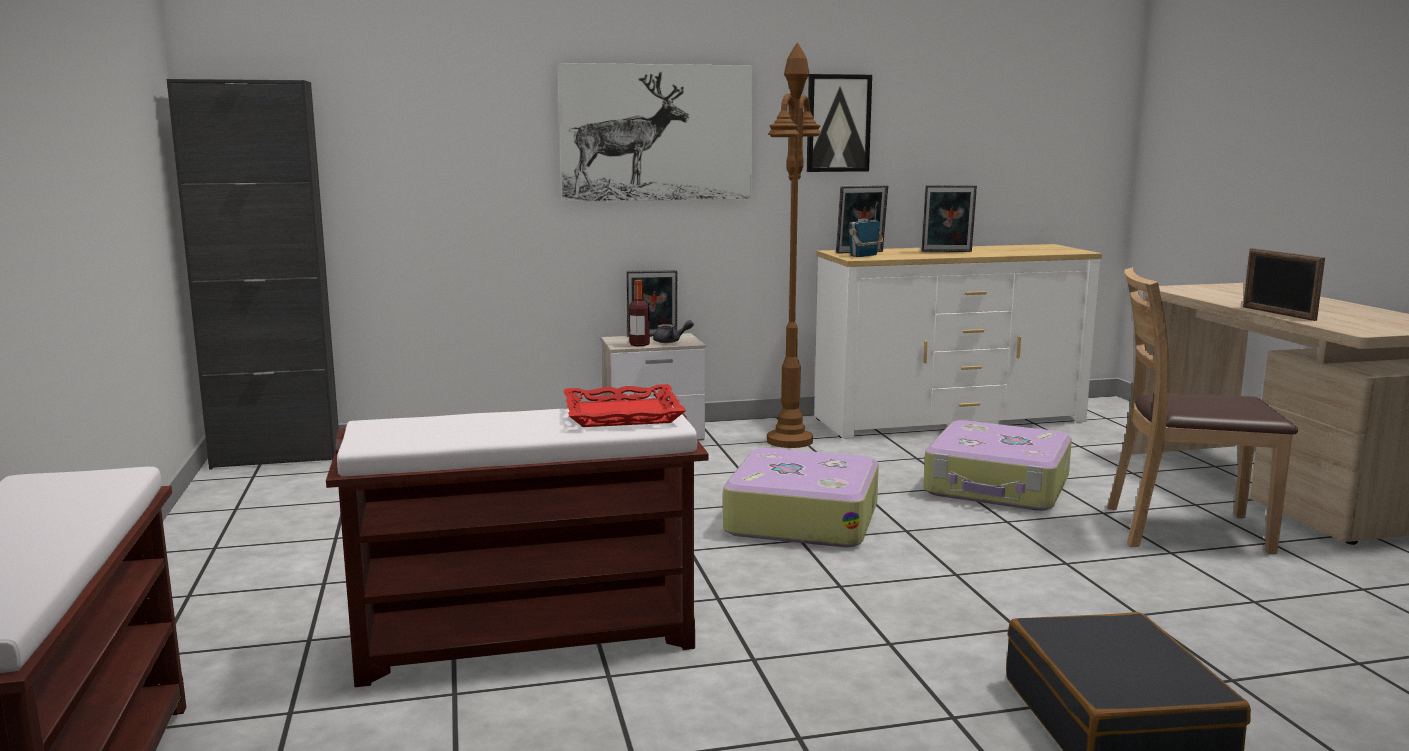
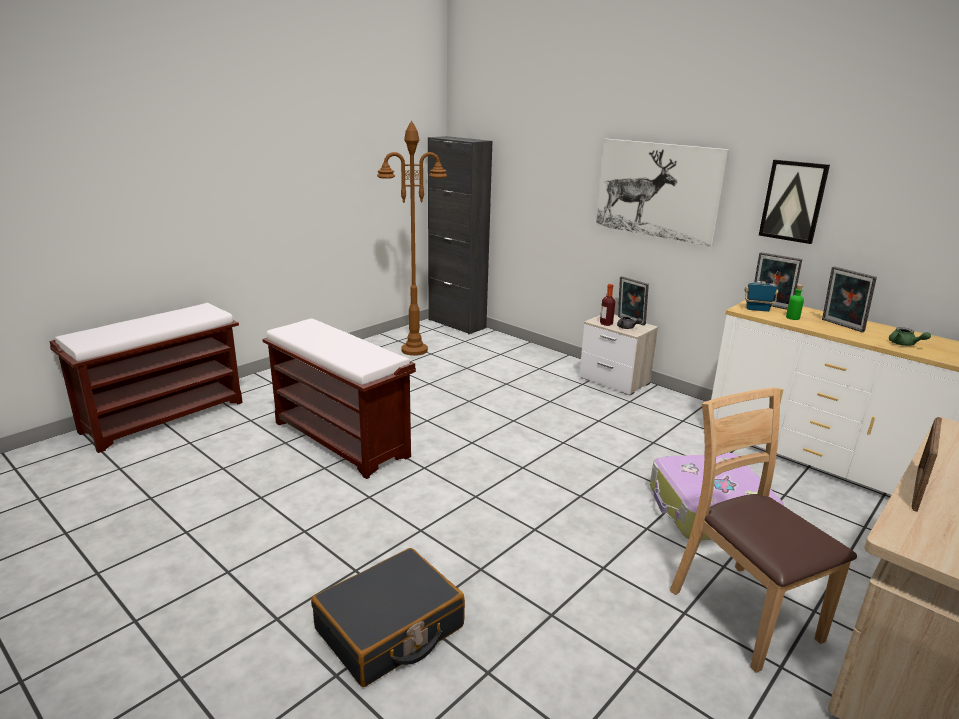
camera: 55 degrees right, 10 degrees up
red tray [563,384,686,427] -> none
suitcase [723,448,879,548] -> none
brown floor lamp [767,42,821,448] -> brown floor lamp moved to [377,121,447,356]
none -> green bottle [786,284,804,320]
none -> green teapot [889,327,931,346]

